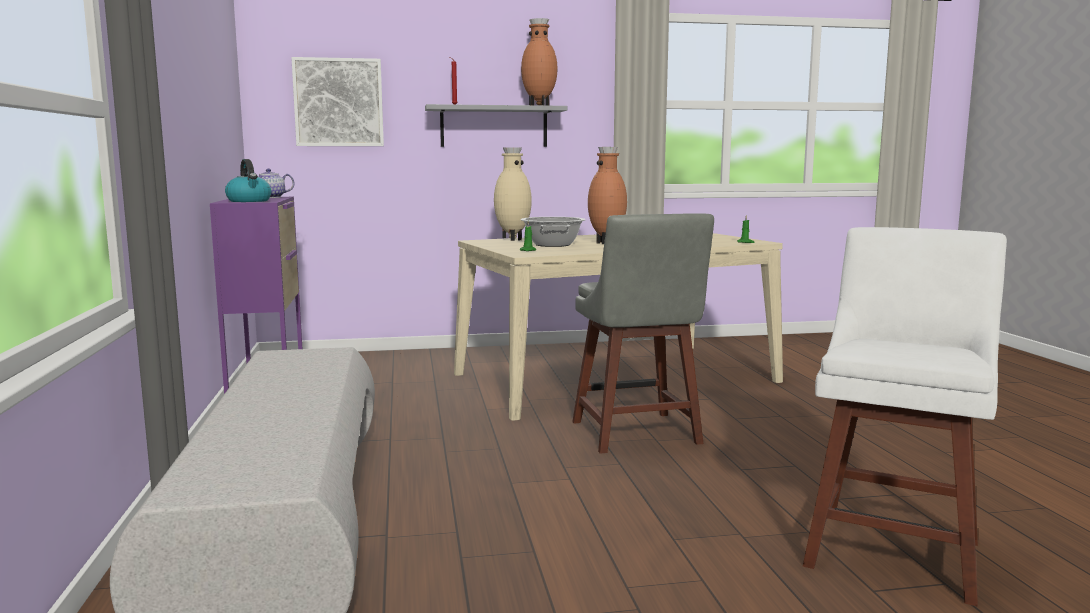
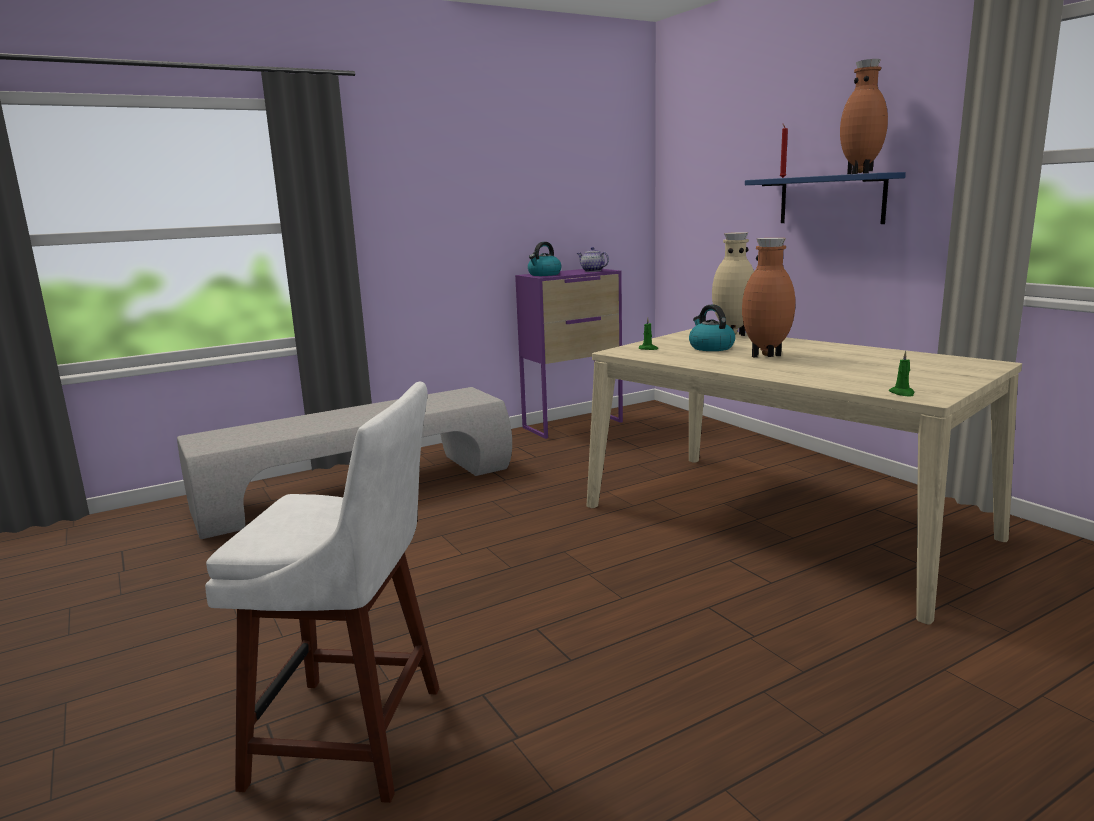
camera: 70 degrees right, 5 degrees up
picture [291,57,384,146] -> none
grey shelf [425,104,567,147] -> blue shelf [745,172,906,224]
cooking pot [520,217,585,247] -> kettle [689,304,735,351]
grey chair [572,213,714,454] -> none

